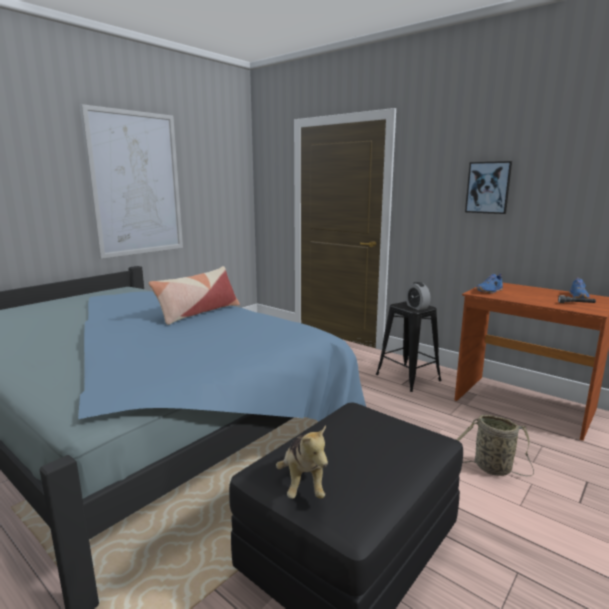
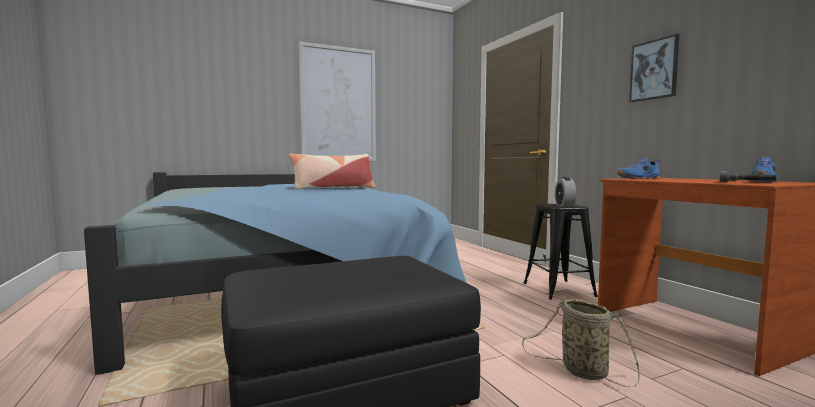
camera: 25 degrees right, 10 degrees down
plush toy [276,425,328,499] -> none

